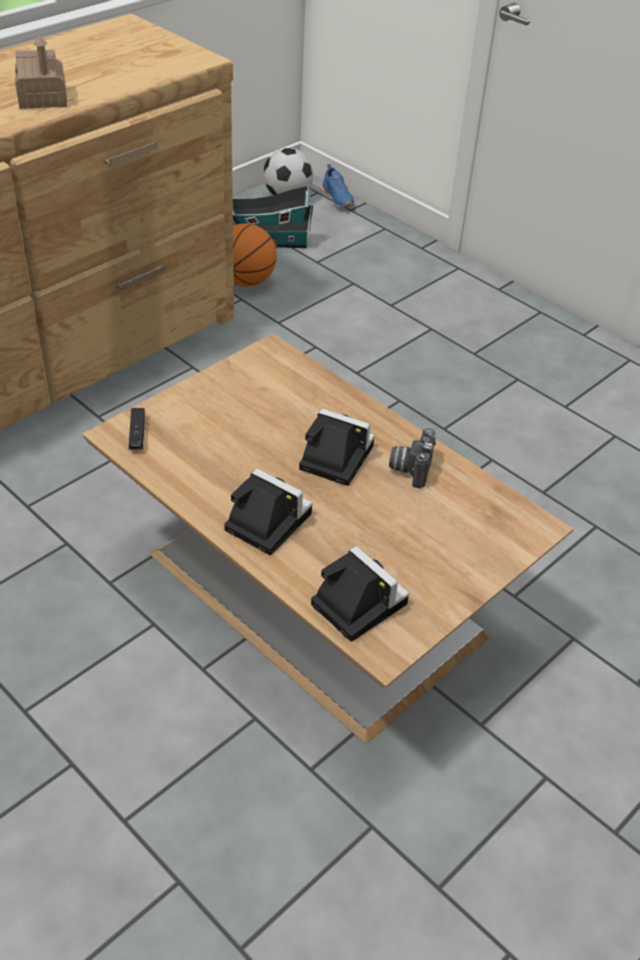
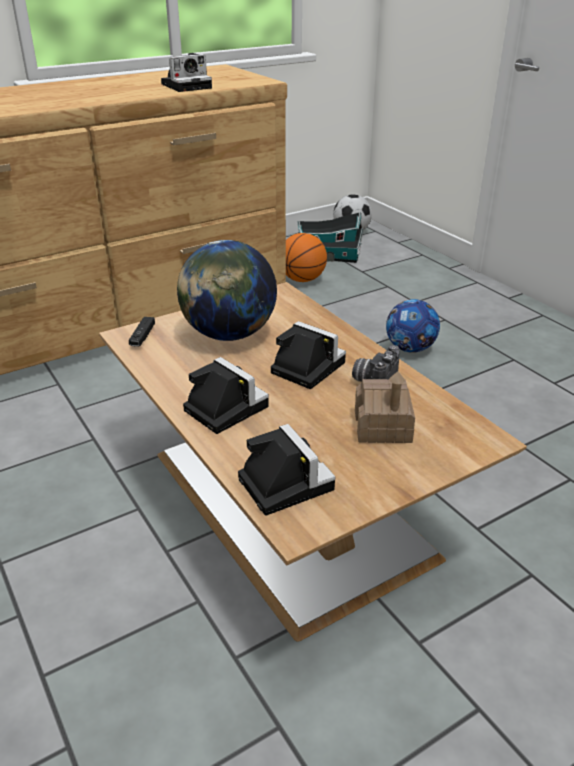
camera: 15 degrees right, 10 degrees down
toy house [15,35,67,109] -> toy house moved to [355,371,415,443]
blue shoe [321,164,354,208] -> none
none -> camera [161,53,212,92]
none -> globe [177,240,277,341]
none -> football [386,299,440,353]

